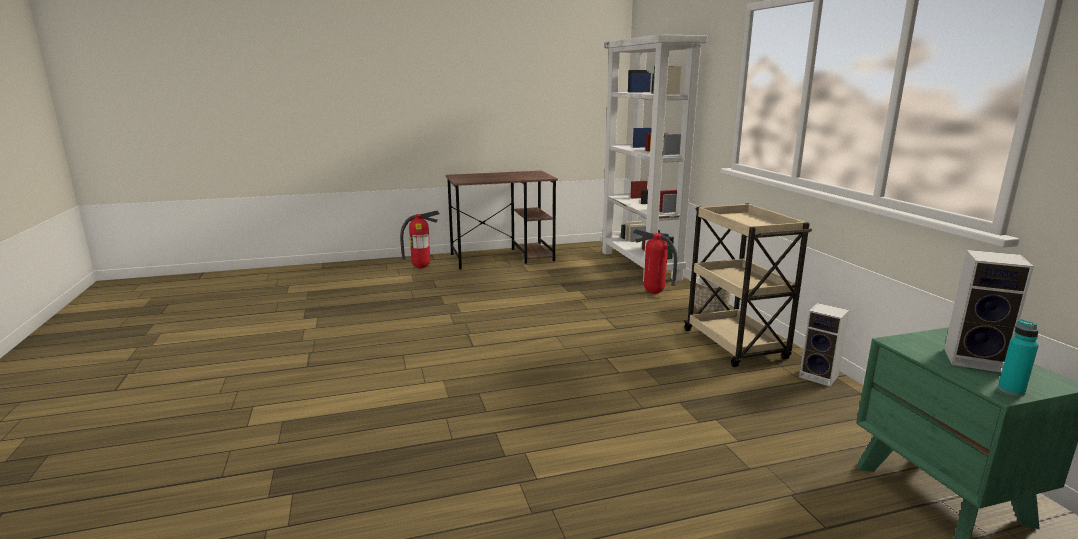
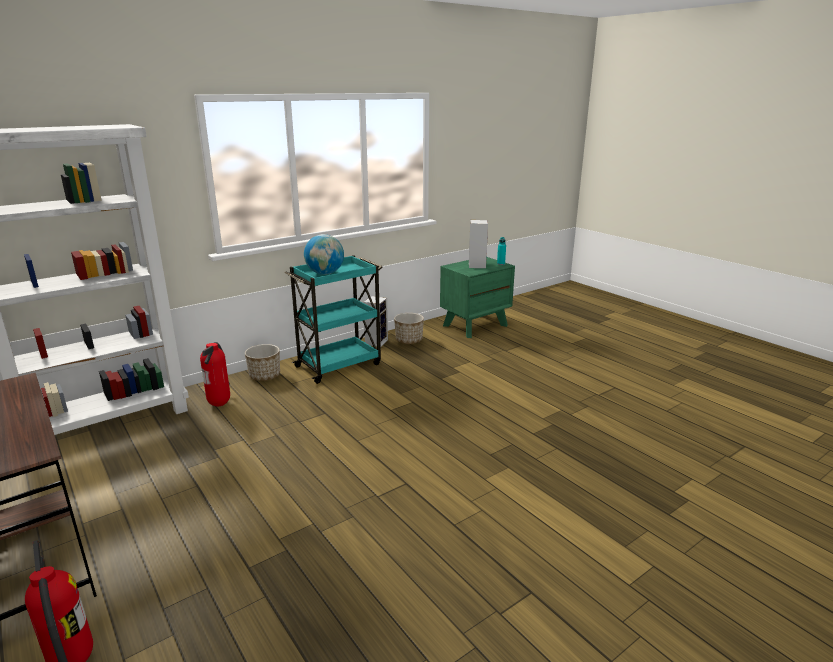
camera: 110 degrees left, 5 degrees up
beige cart [683,203,812,367] -> turquoise cart [285,255,383,384]
none -> globe [304,234,344,275]
none -> planter [394,313,424,344]

